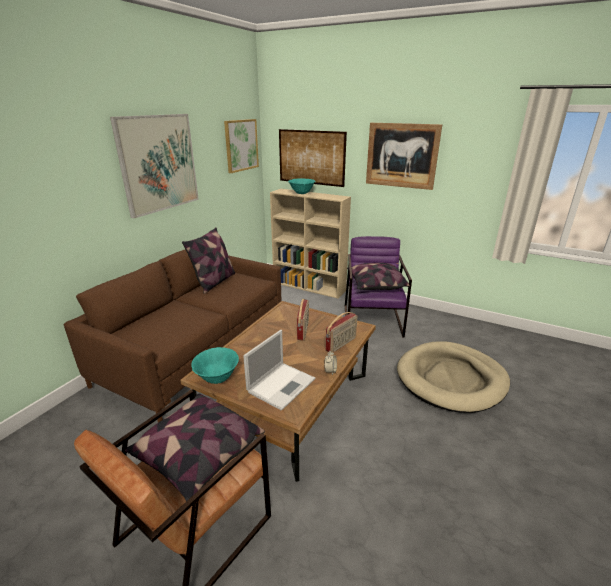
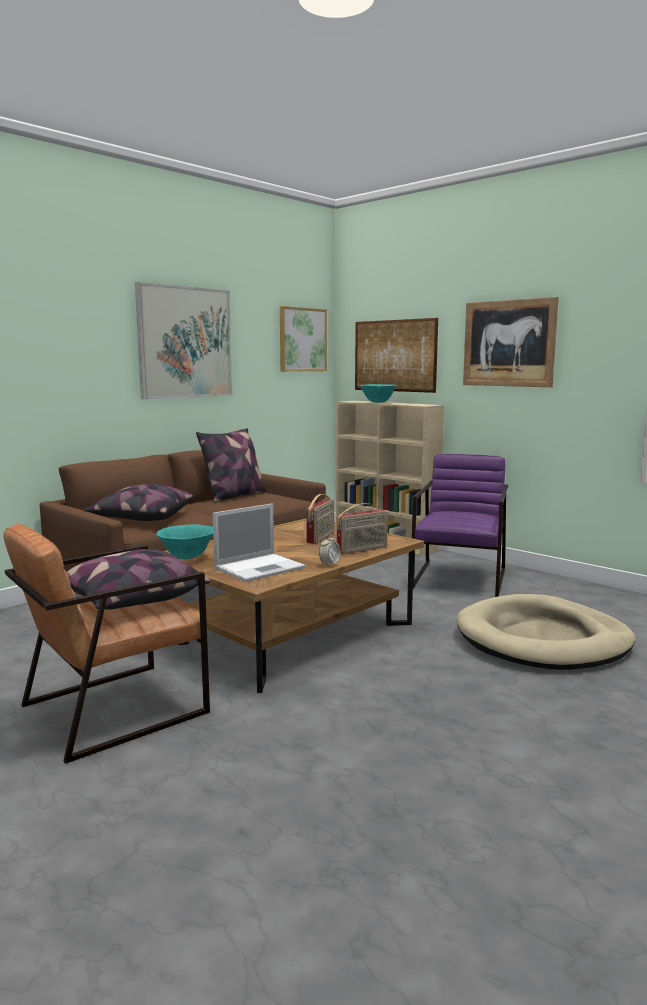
camera: 15 degrees right, 15 degrees down
pillow [347,263,410,290] -> pillow moved to [84,484,194,521]

